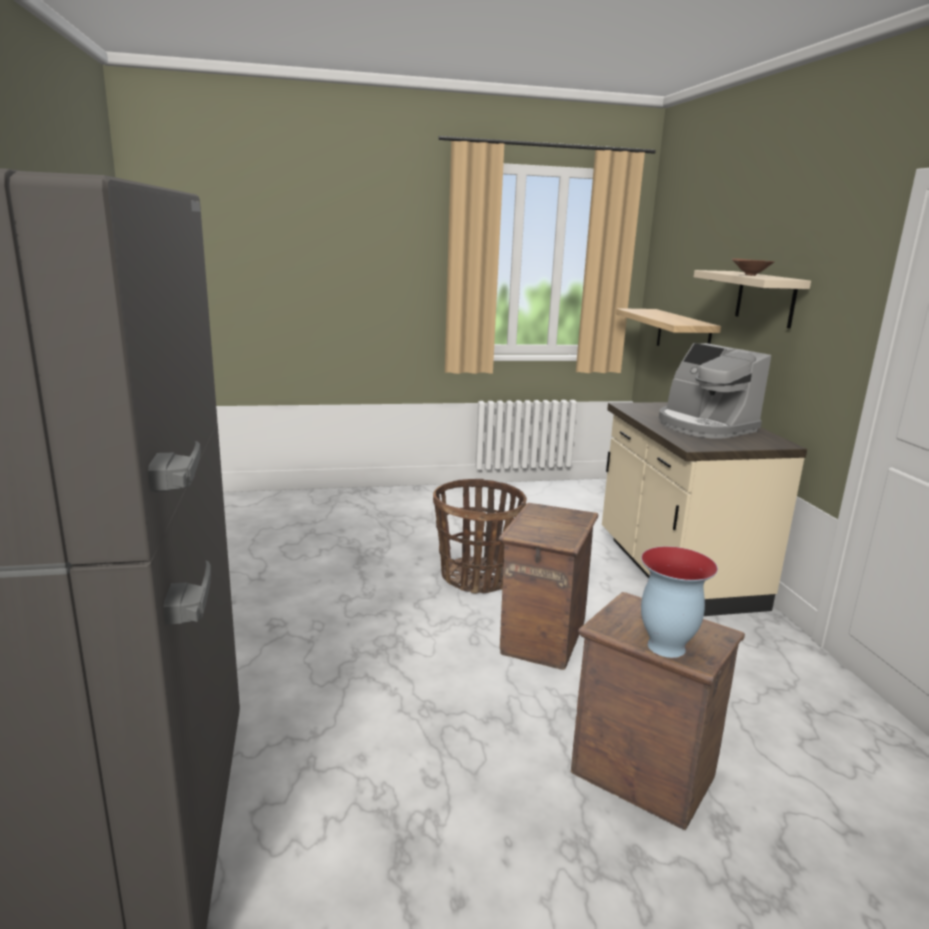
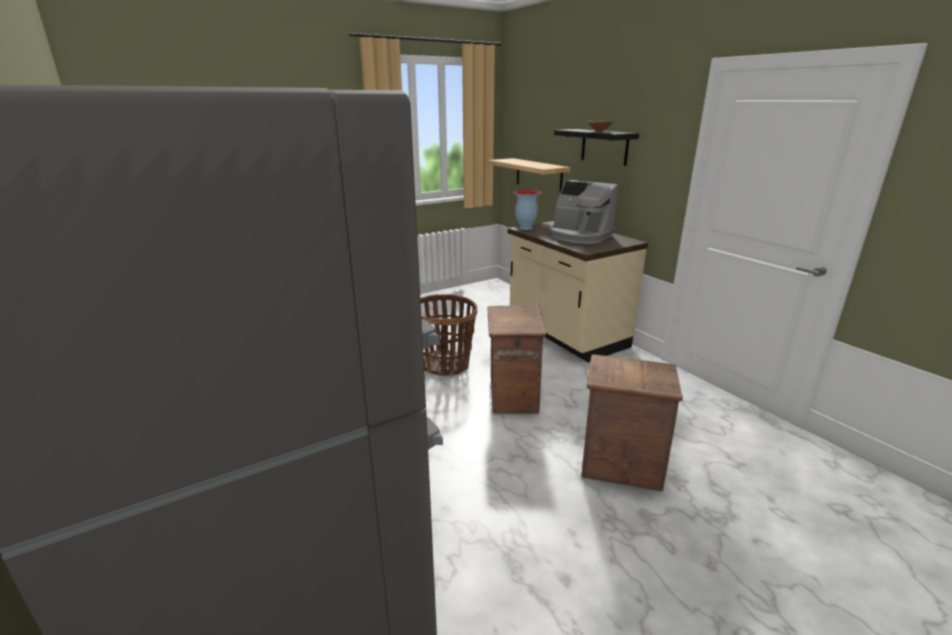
camera: 20 degrees left, 5 degrees up
vase [641,546,718,658] -> vase moved to [514,190,541,230]
beige shelf [694,270,811,328] -> black shelf [554,129,639,166]

